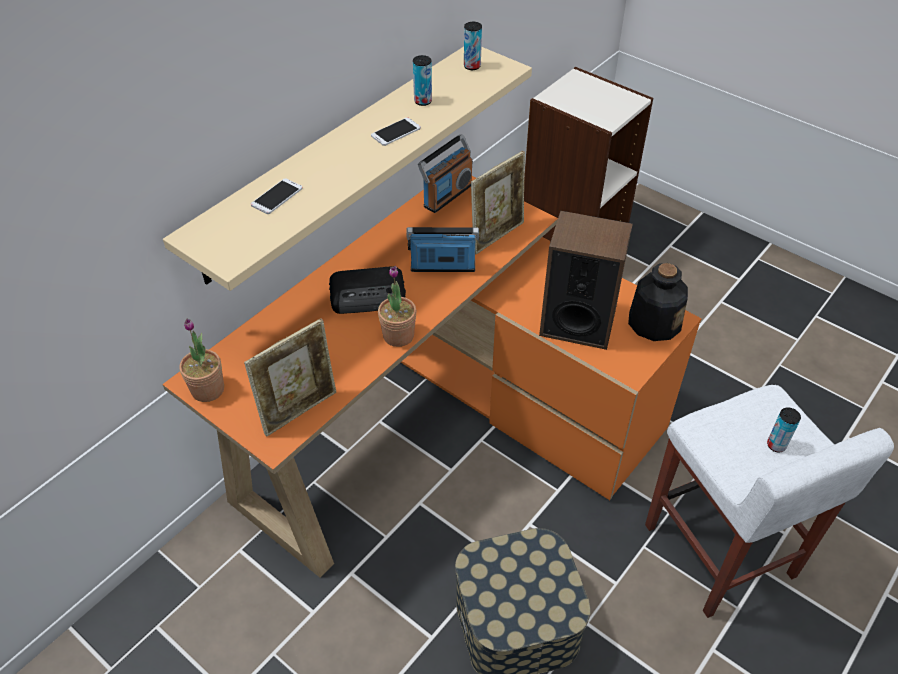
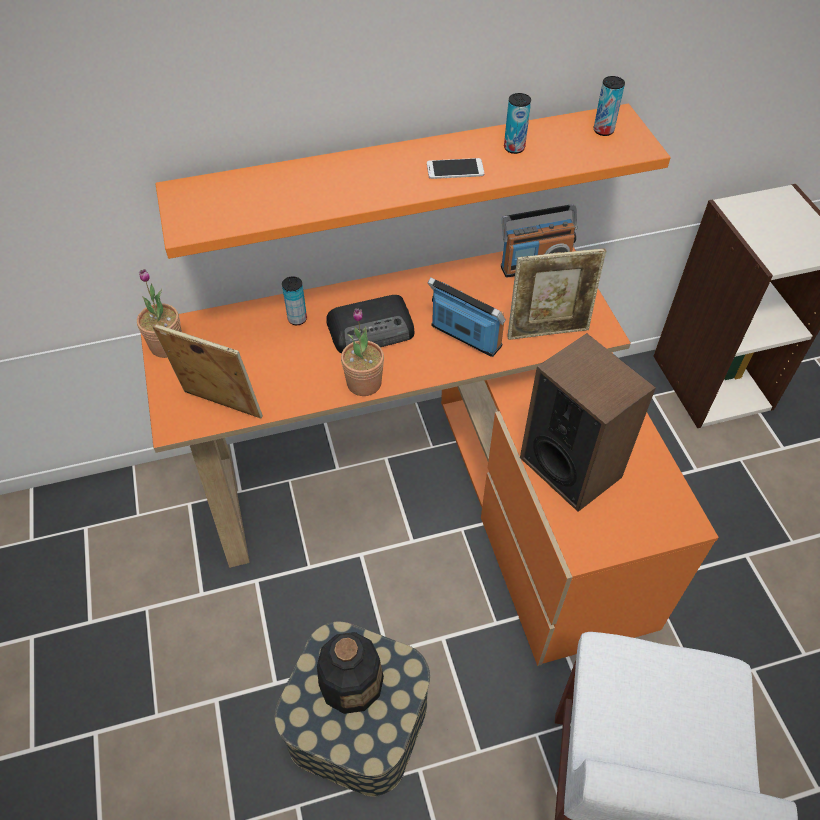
camera: 35 degrees right, 5 degrees up
beige shelf [163,47,532,291] -> orange shelf [155,104,671,259]
picture frame [244,318,336,437] -> picture frame turned 150 degrees counterclockwise [152,324,263,419]
phone [251,178,303,214] -> none
radio [329,266,406,314] -> radio turned 45 degrees counterclockwise [326,295,414,354]
bottle [628,263,688,341] -> bottle moved to [317,632,384,714]
can [767,407,801,452] -> can moved to [282,276,307,325]

